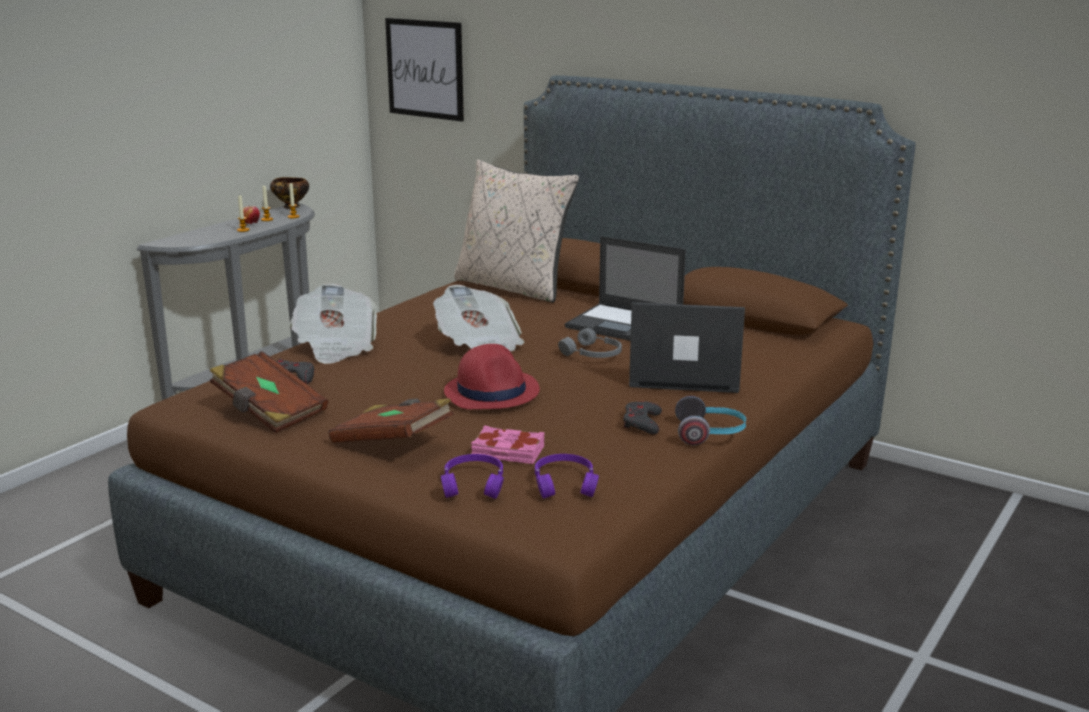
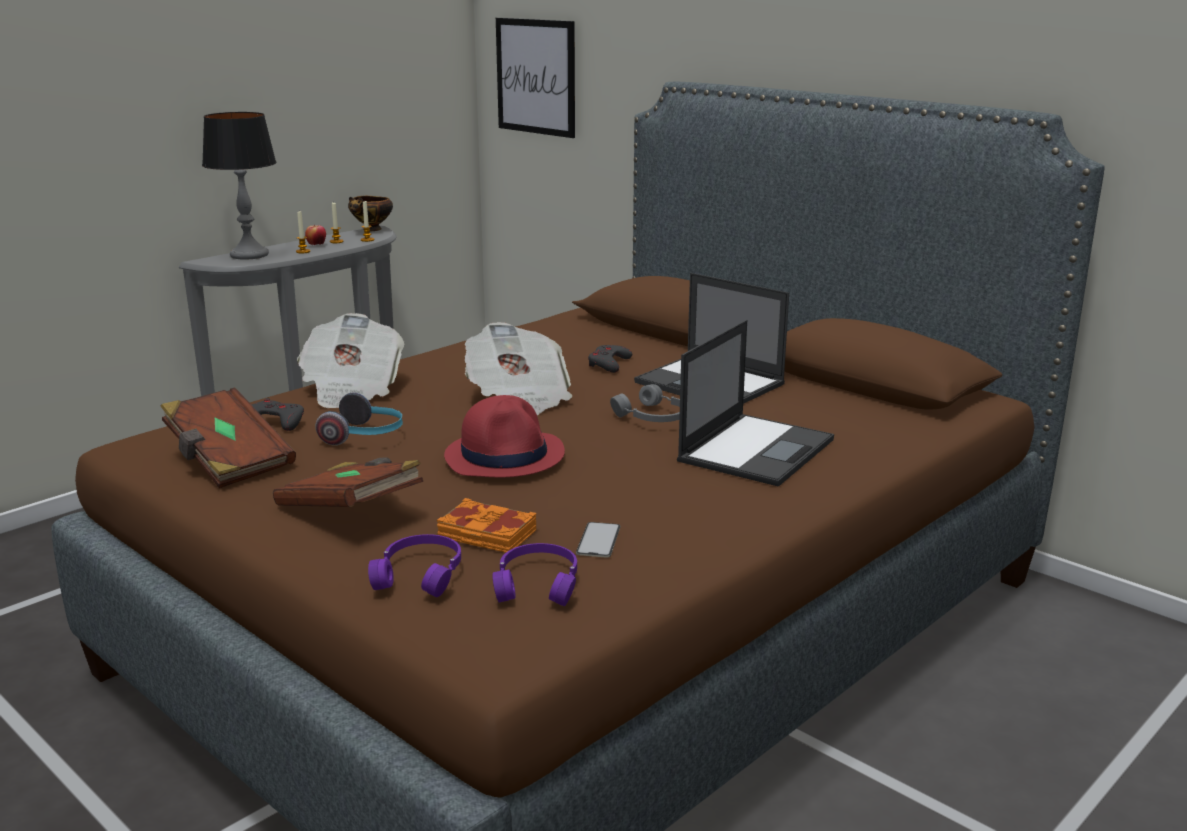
camera: 10 degrees right, 0 degrees up
beige pillow [454,160,579,303] -> none
pink book [471,426,545,464] -> orange book [437,498,536,553]
grey game controller [623,401,662,434] -> grey game controller moved to [588,345,632,373]
laptop [629,302,745,393] -> laptop turned 105 degrees clockwise [677,320,834,487]
headphones [675,396,746,445] -> headphones moved to [315,393,403,445]
none -> table lamp [202,112,277,260]
none -> phone [576,522,620,558]

